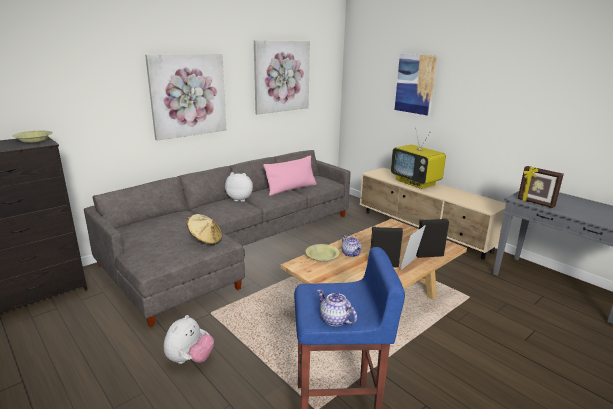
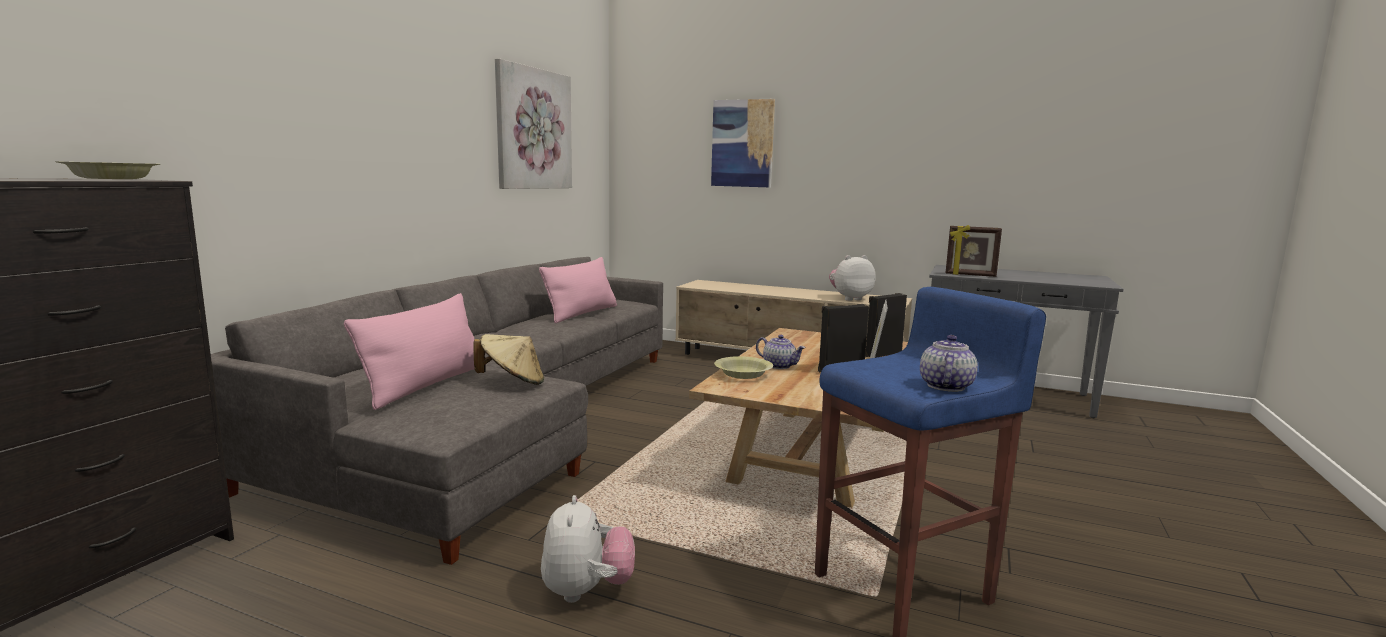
camera: 25 degrees left, 10 degrees down
picture [145,54,226,141] -> none
plush toy [225,172,253,202] -> plush toy moved to [829,255,875,301]
teapot [317,290,357,327] -> teapot turned 90 degrees clockwise [920,335,978,392]
television [391,128,446,189] -> none
none -> pink pillow [344,293,474,410]

